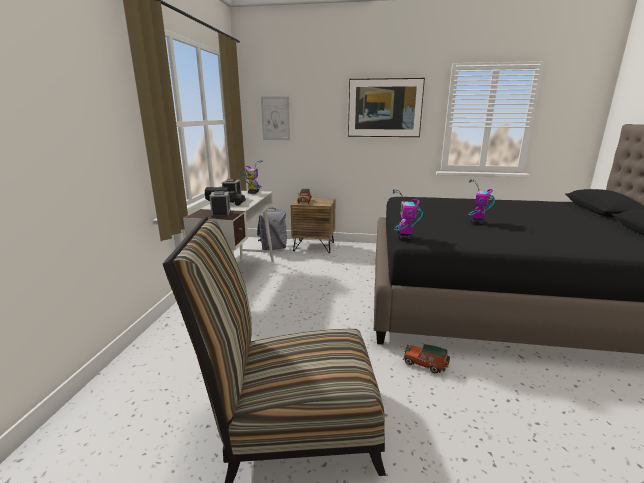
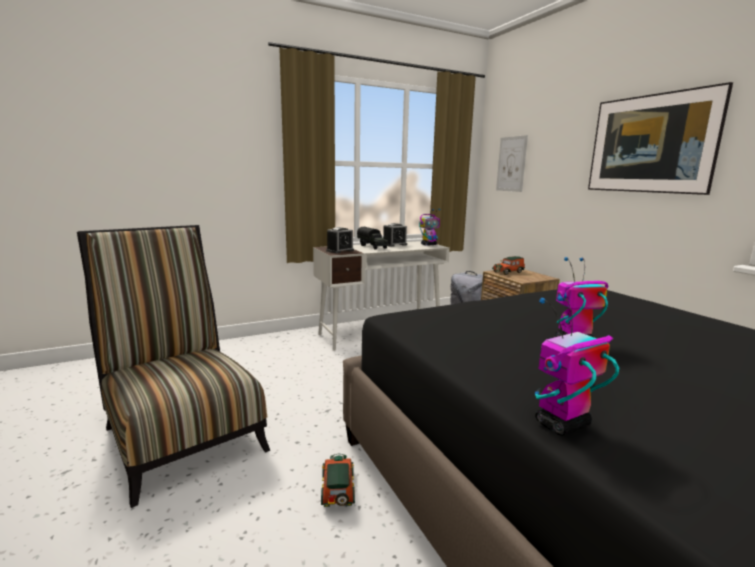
camera: 55 degrees right, 5 degrees down
toy robot [393,189,423,240] -> toy robot moved to [535,296,619,436]

